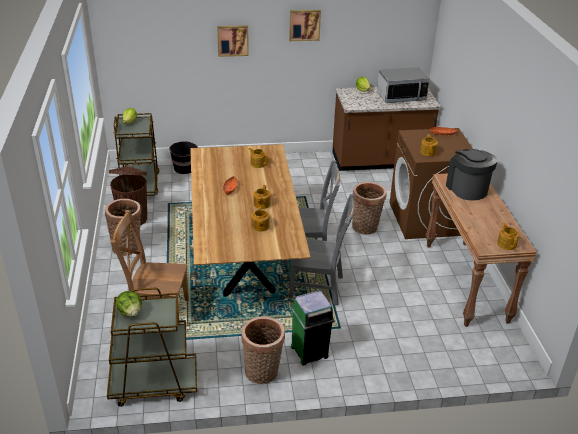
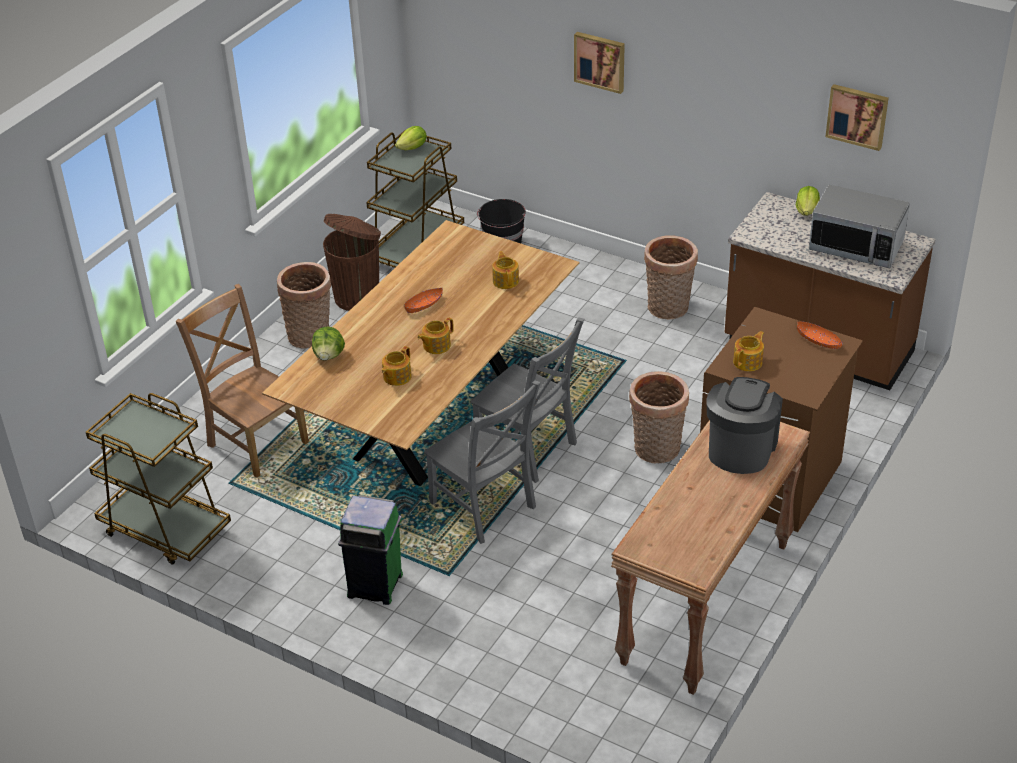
camera: 40 degrees right, 5 degrees up
lettuce [116,291,142,317] -> lettuce moved to [312,327,345,361]
basket [241,316,285,384] -> basket moved to [644,235,698,319]
picture [289,10,321,41] -> picture moved to [825,84,889,151]
teapot [497,223,519,250] -> none

